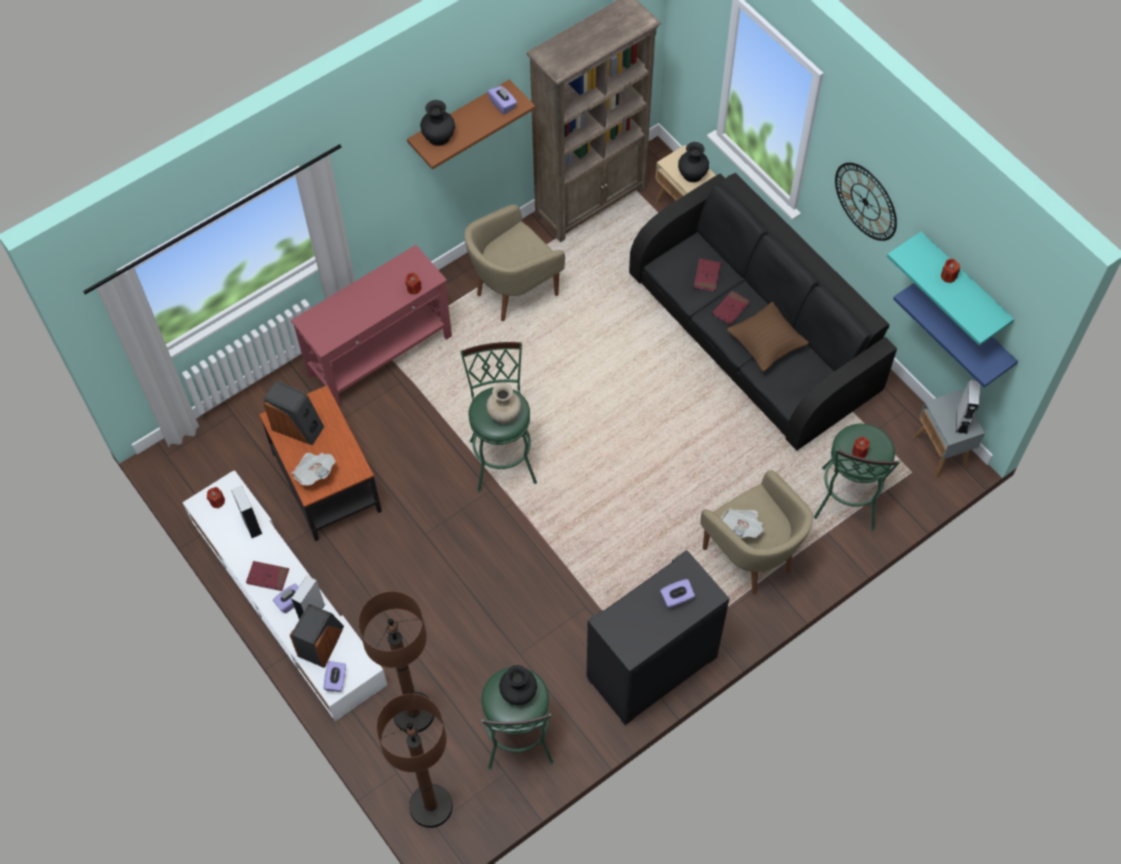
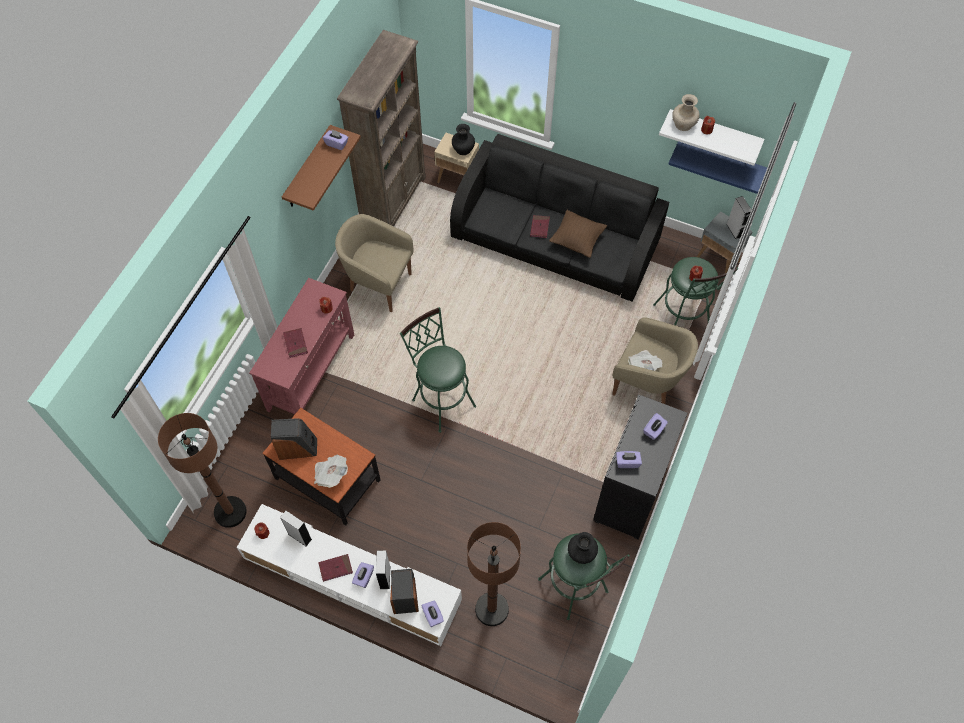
camera: 30 degrees left, 0 degrees up
brown floor lamp [376,694,453,828] -> brown floor lamp moved to [158,413,247,528]
black vase [420,100,455,146] -> none
beige armchair [465,204,565,321] -> beige armchair turned 90 degrees clockwise [335,214,413,312]
beige vase [486,383,521,424] -> beige vase moved to [672,94,700,131]
red book [693,258,721,292] -> red book moved to [283,328,308,358]
wall clock [835,163,897,241] -> none
turquoise shelf [887,232,1014,346] -> white shelf [659,109,765,166]
none -> purple tissue box [616,451,642,468]

